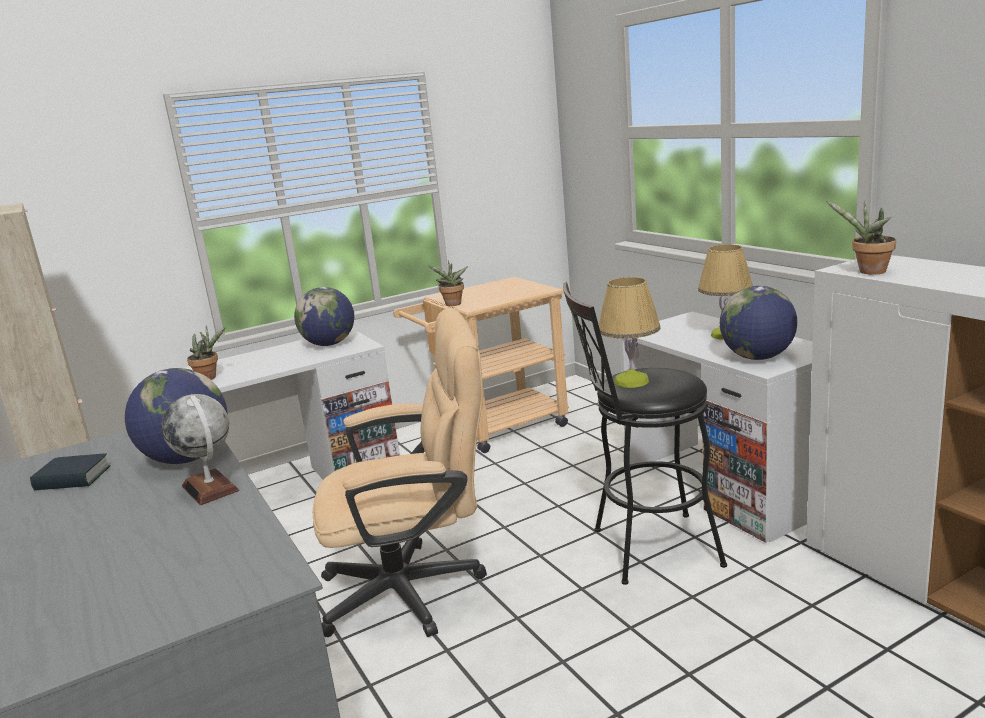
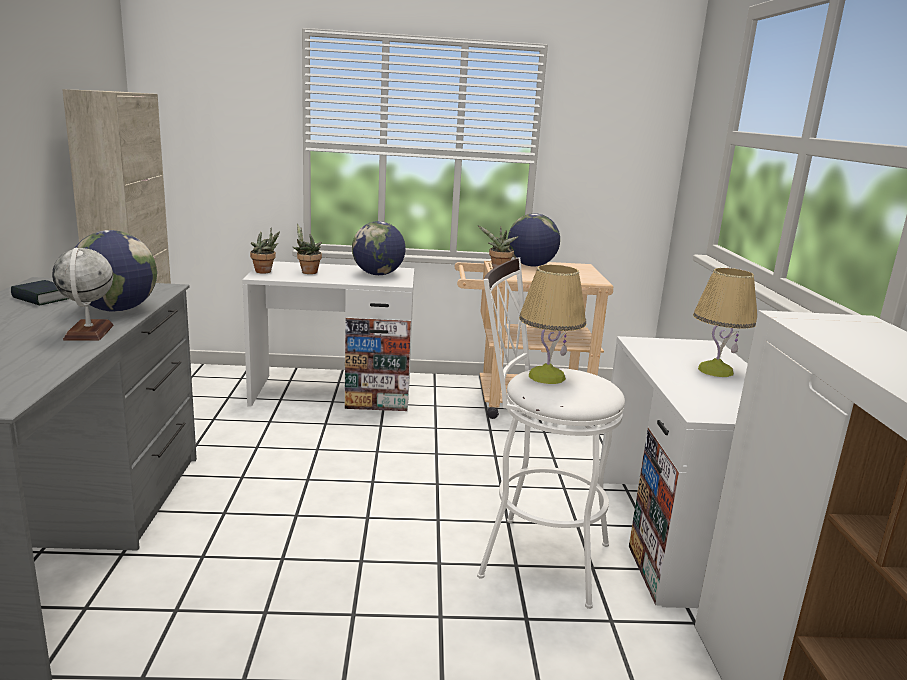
camera: 25 degrees right, 0 degrees up
beige office chair [313,308,487,637] -> none
black stool [563,282,727,585] -> white stool [477,257,625,609]
globe [720,286,797,360] -> globe moved to [508,213,560,267]
potted plant [826,201,896,274] -> potted plant moved to [293,224,322,274]

